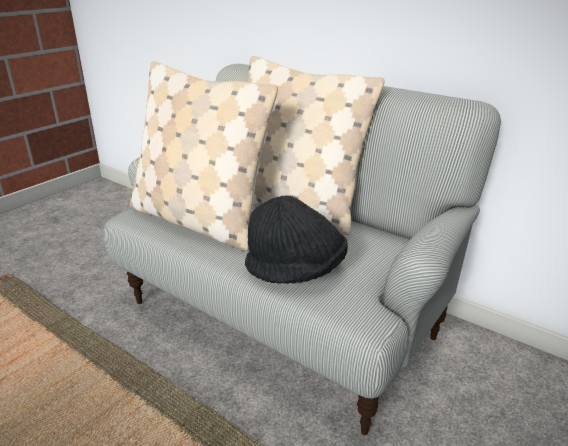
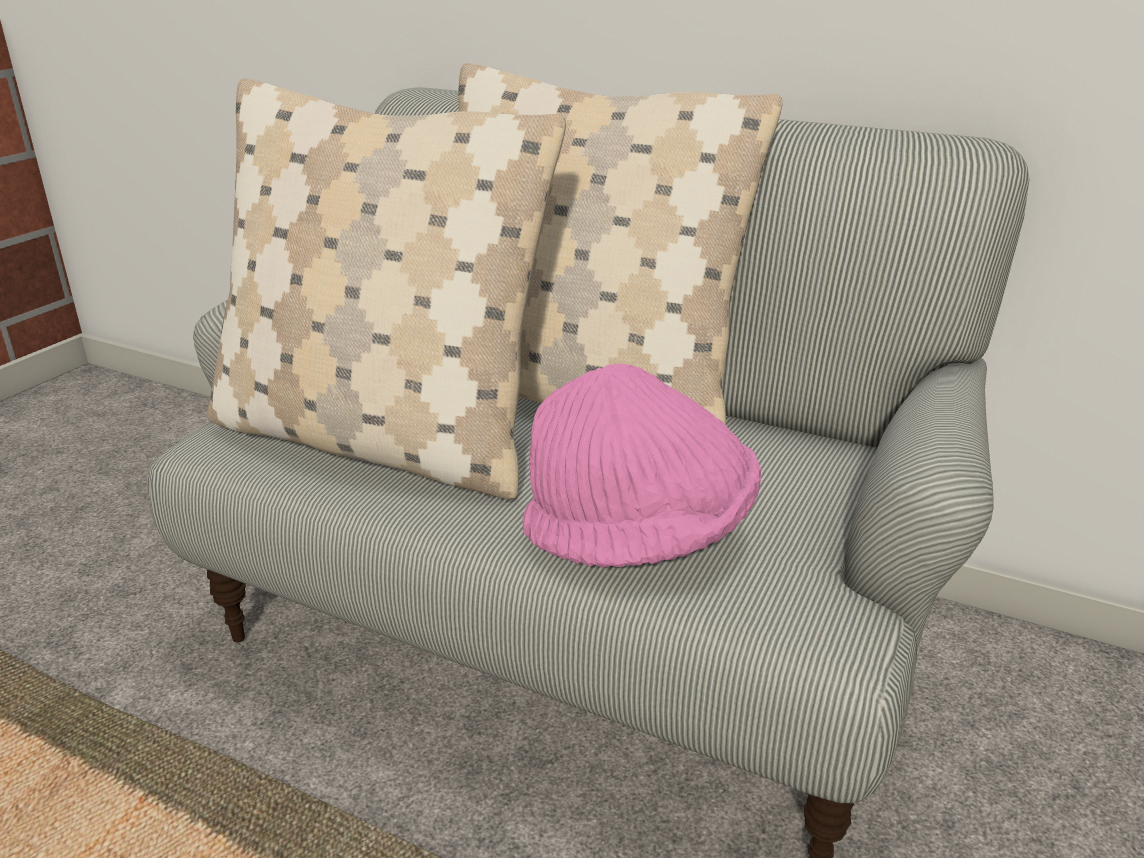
camera: 10 degrees left, 0 degrees up
black hat [245,196,348,284] -> pink hat [523,364,761,567]

